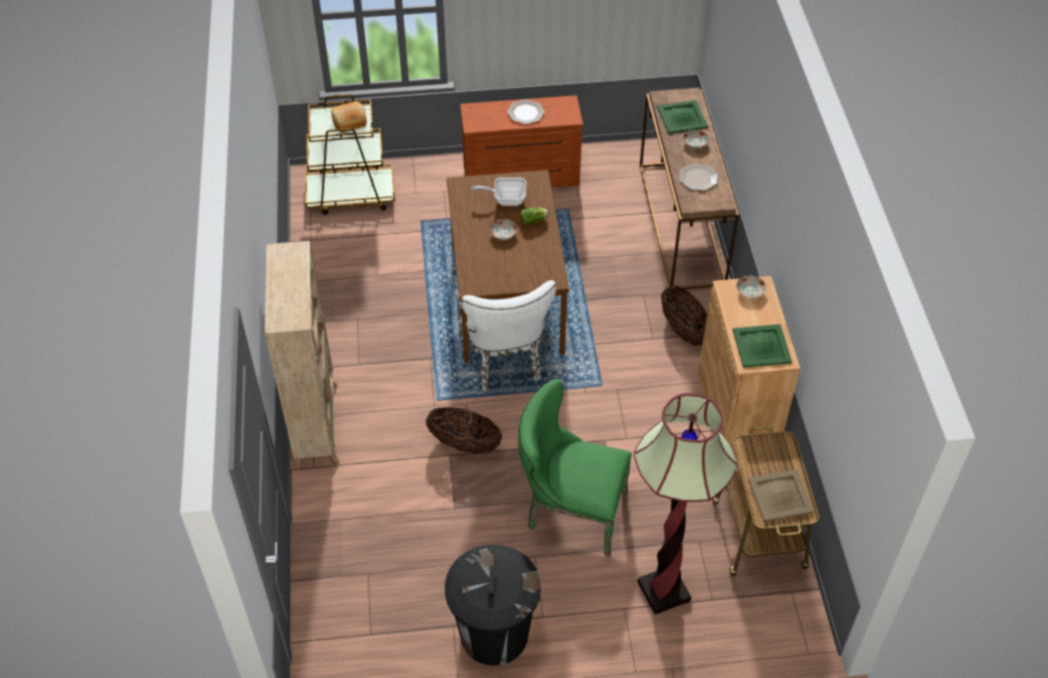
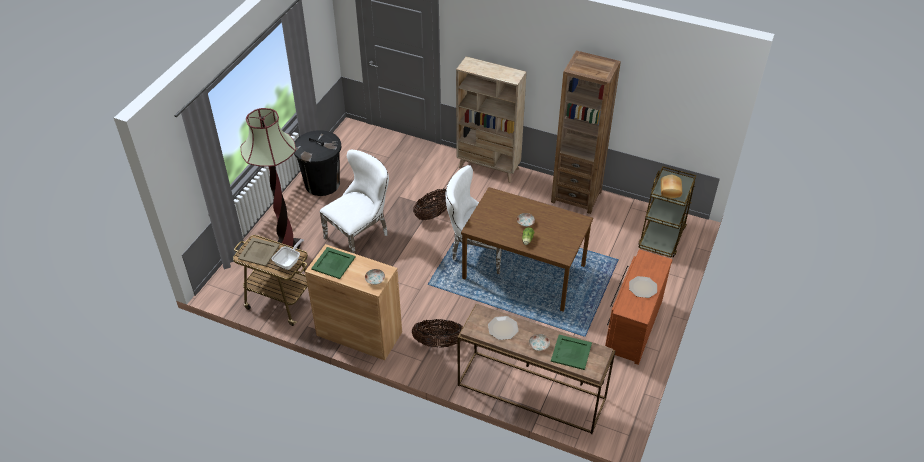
camera: 120 degrees right, 5 degrees down
frying pan [471,177,526,206] -> frying pan moved to [272,239,304,270]
green chair [518,379,632,556] -> white chair [319,150,389,254]
none -> brown bookcase [551,51,621,214]

